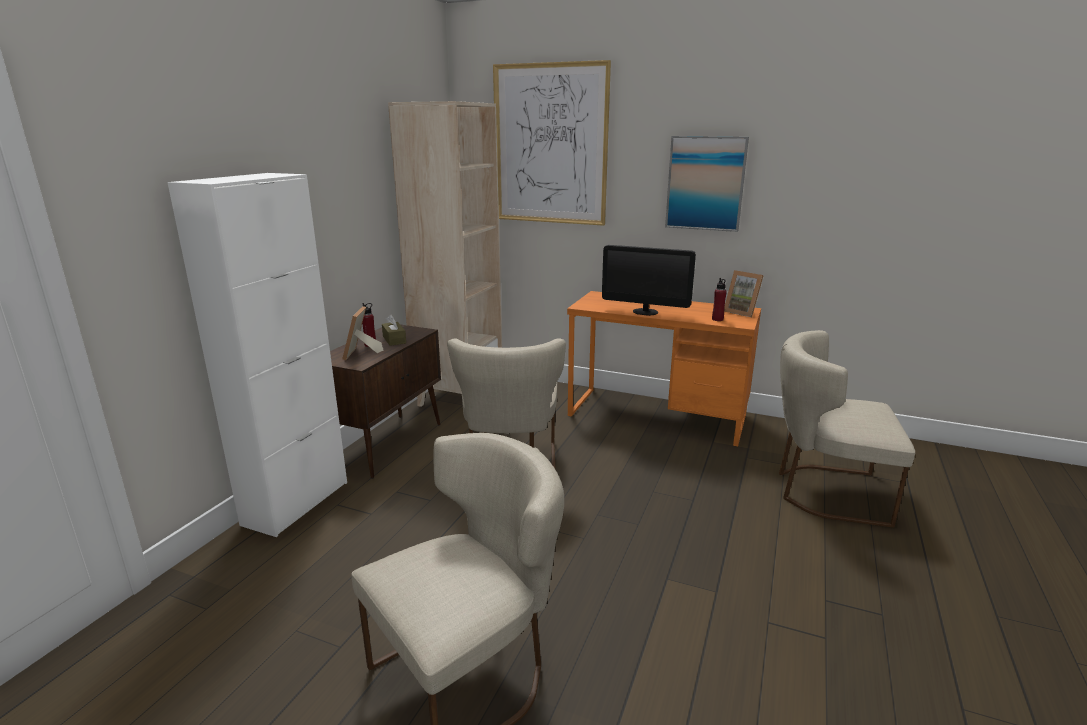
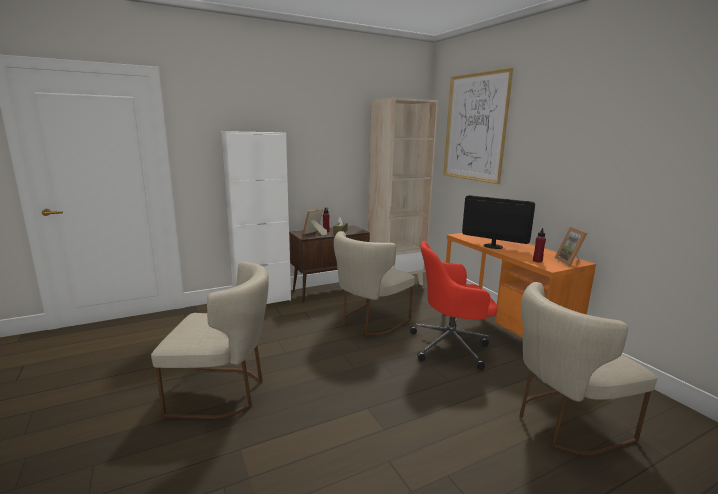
camera: 40 degrees right, 5 degrees down
monitor [602,245,696,316] -> monitor turned 150 degrees clockwise [462,195,535,249]
picture [665,136,749,232] -> none
beige chair [779,330,915,528] -> beige chair turned 75 degrees counterclockwise [519,282,657,456]
none -> red office chair [410,241,498,370]

